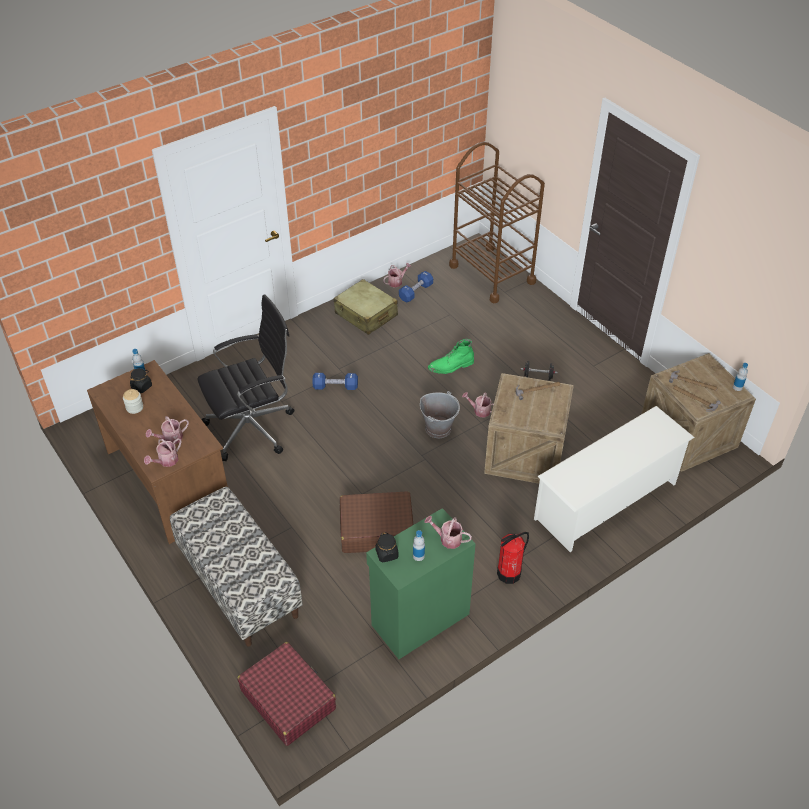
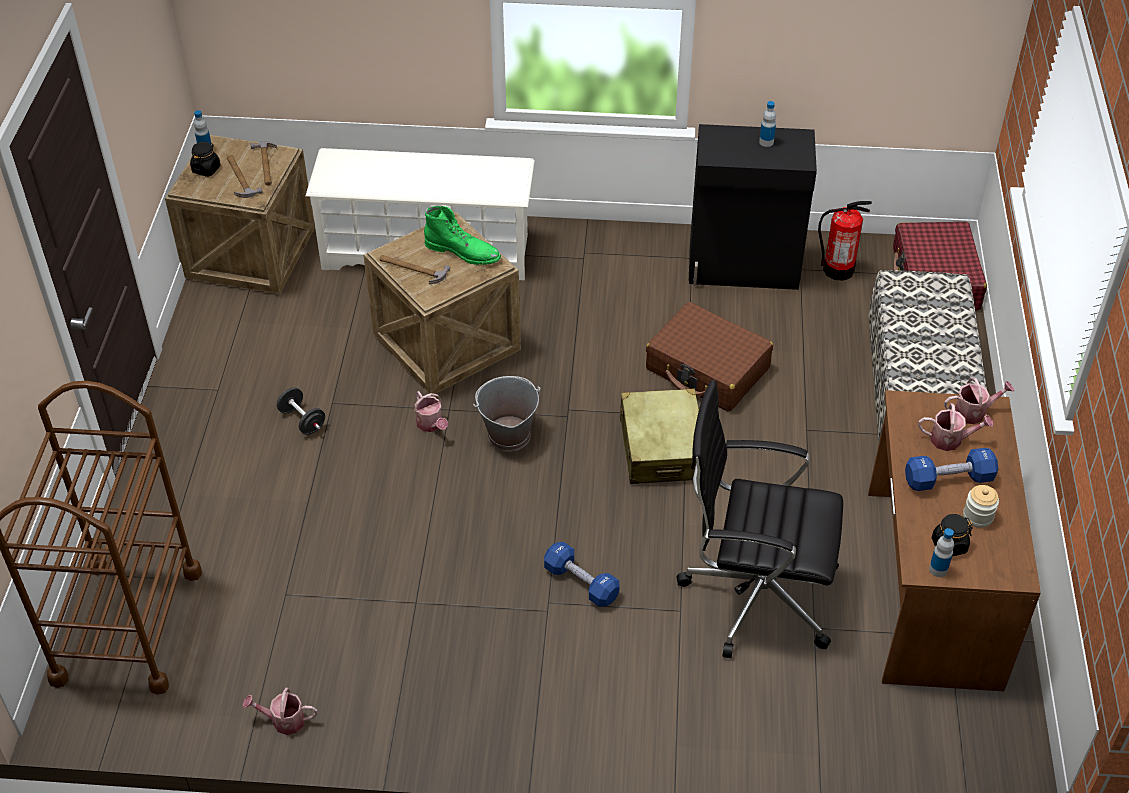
camera: 140 degrees left, 0 degrees up
beige suitcase [334,279,398,335] -> beige suitcase moved to [620,389,699,484]
green cabinet [366,508,476,659] -> black cabinet [689,124,817,290]
black jar [375,532,399,563] -> black jar moved to [190,141,221,177]
blue dumbbell [399,271,433,302] -> blue dumbbell moved to [905,448,998,491]
watering can [424,516,472,549] -> none
green boot [428,339,474,374] -> green boot moved to [424,206,501,265]
fire extinguisher [497,532,529,584] -> fire extinguisher moved to [818,201,872,281]

